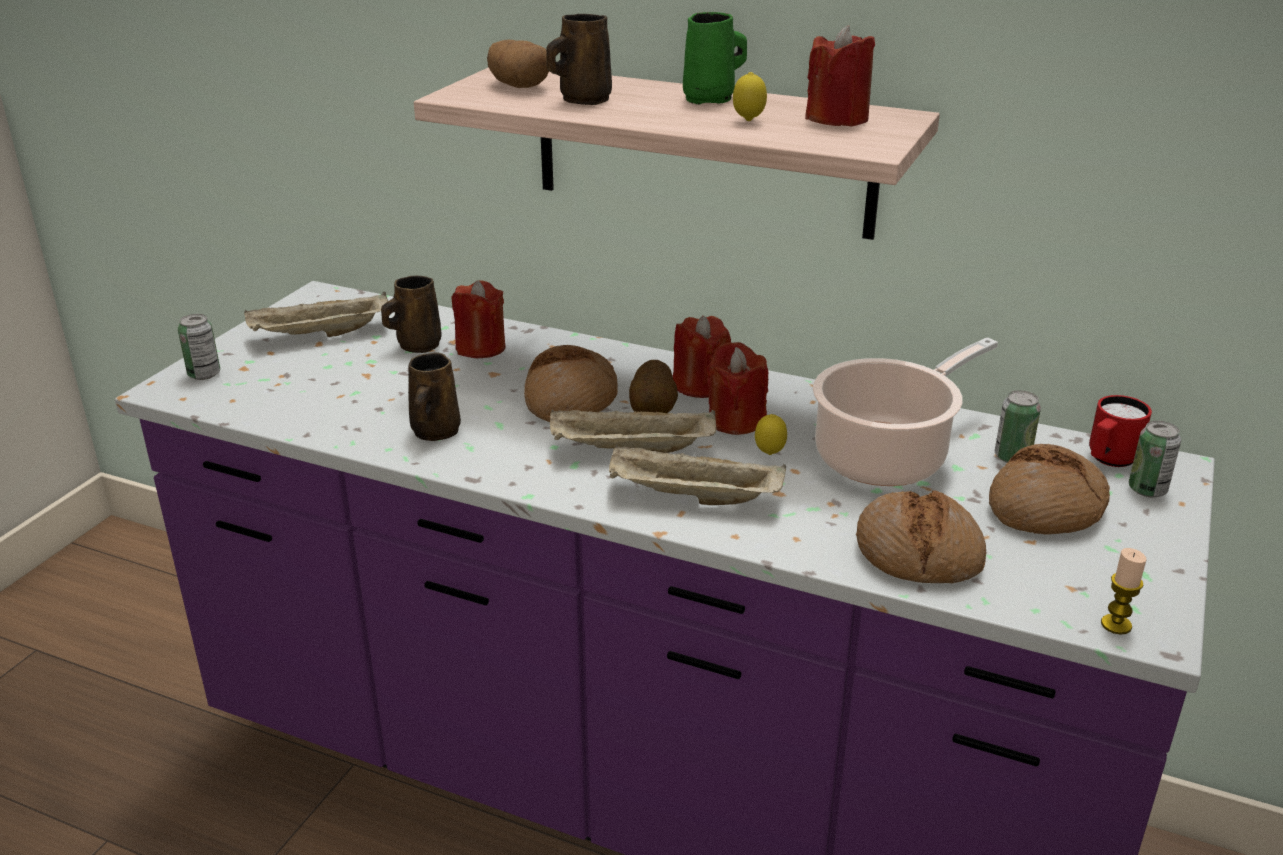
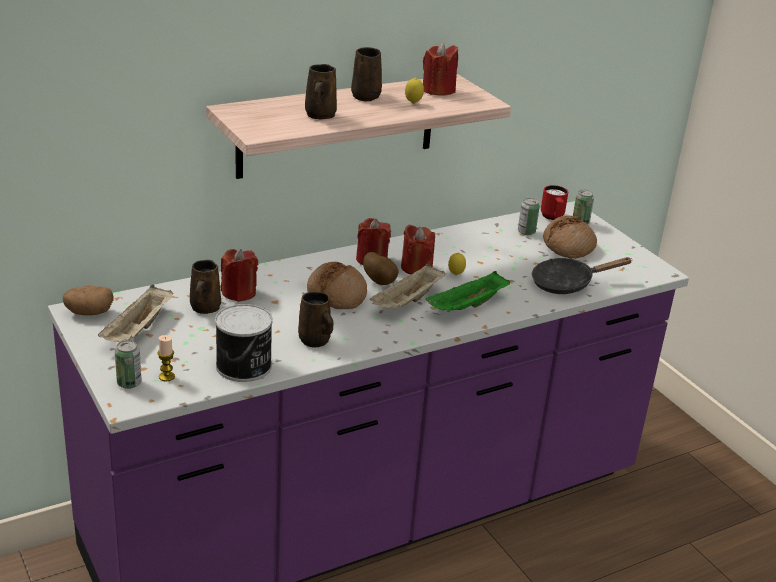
camera: 55 degrees left, 0 degrees up
potato [487,40,549,88] -> potato moved to [63,286,113,316]
beige tray [609,444,786,505] -> green tray [426,271,510,312]
green mug [683,12,747,105] -> brown mug [351,47,382,101]
cooking pot [813,337,998,486] -> none
bread [856,490,986,583] -> black frying pan [532,257,633,294]
candle [1101,548,1147,635] -> candle moved to [158,335,175,382]
none -> can [215,304,273,382]

